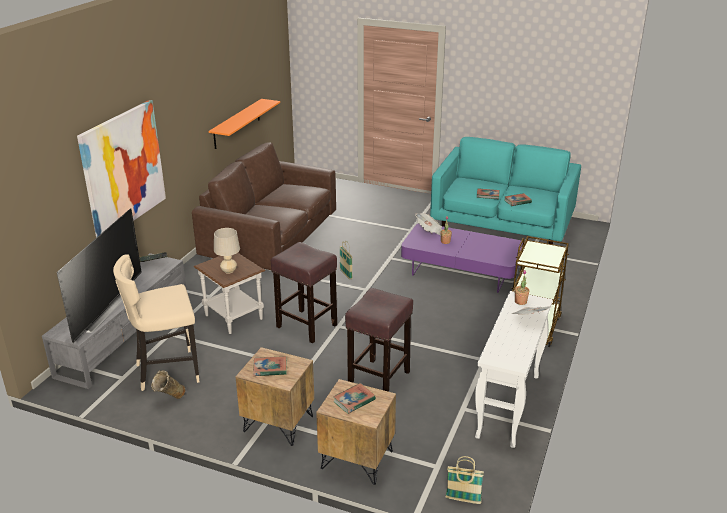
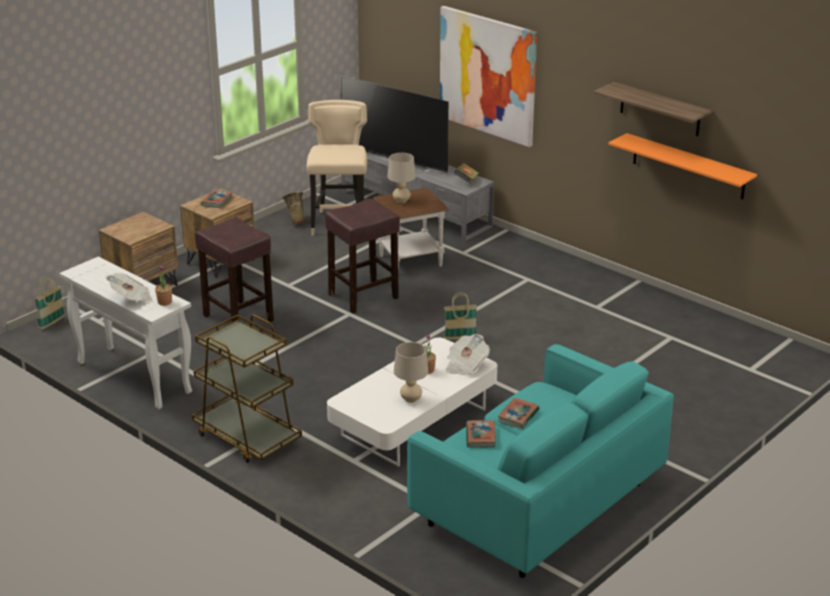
camera: 110 degrees right, 0 degrees up
brown sofa [192,142,336,270] -> none
book [333,383,376,414] -> none
purple coffee table [401,223,523,293] -> white coffee table [327,337,497,467]
none -> beige table lamp [394,342,429,403]
none -> shelf [594,82,712,136]

